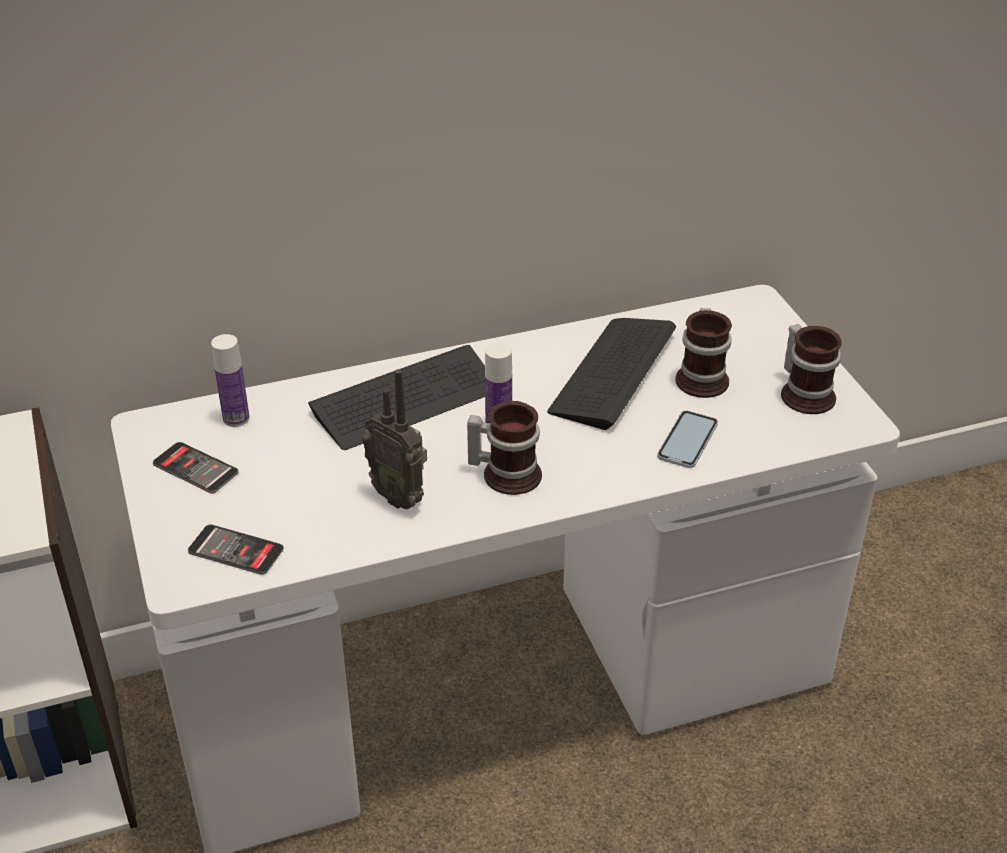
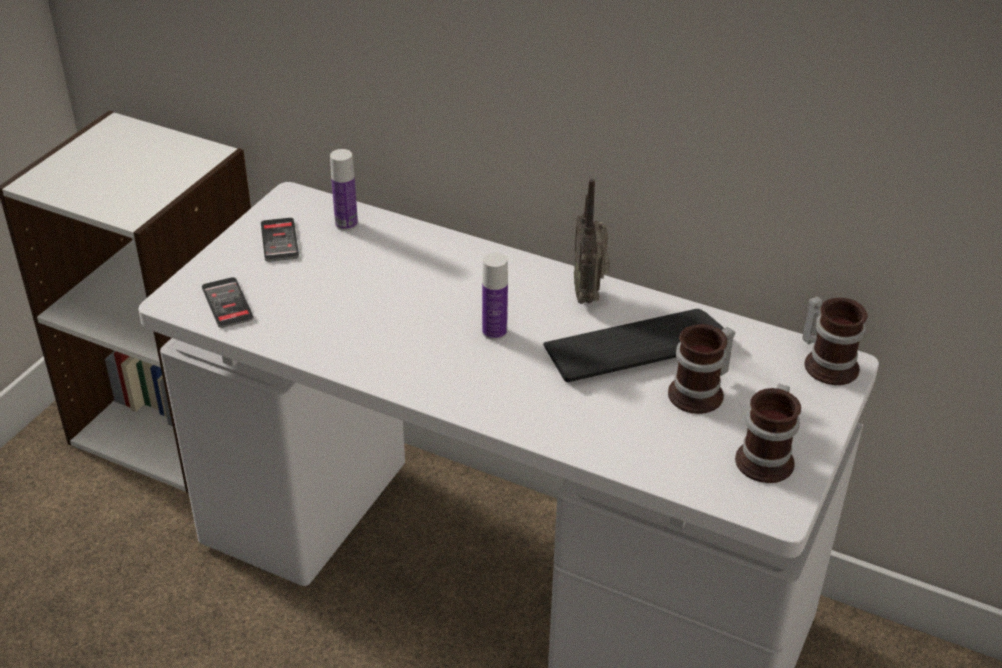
camera: 45 degrees right, 0 degrees up
keyboard [308,345,485,450] -> none
radio [362,369,427,509] -> radio moved to [574,179,610,304]
mug [467,401,542,495] -> mug moved to [802,296,868,385]
phone [657,410,718,468] -> none

